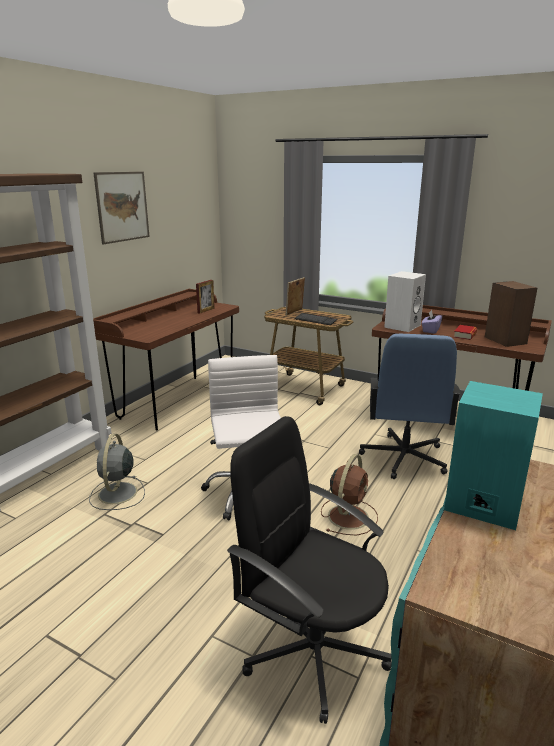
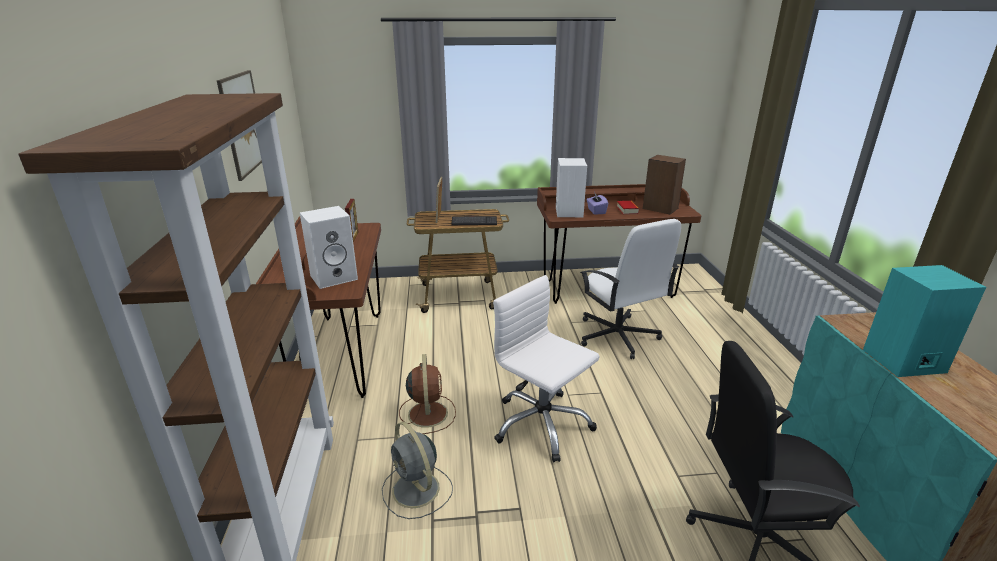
camera: 35 degrees left, 5 degrees up
brown fan [321,454,378,536] -> brown fan moved to [399,354,456,434]
blue office chair [359,334,461,479] -> white office chair [580,219,681,359]
none -> white speaker [300,206,358,289]

